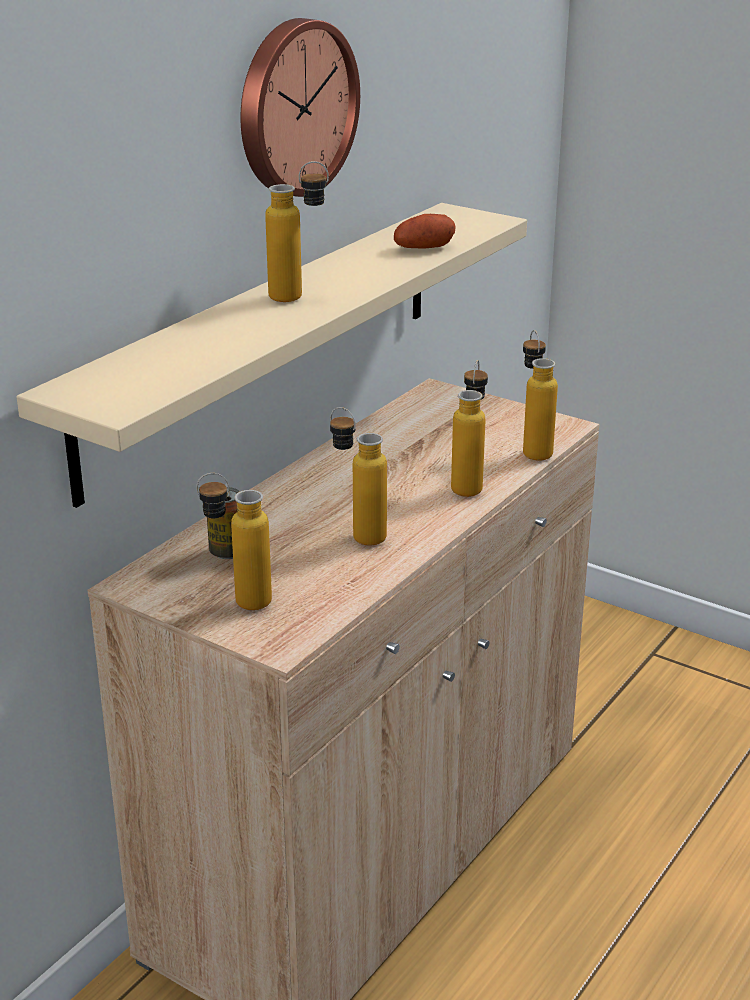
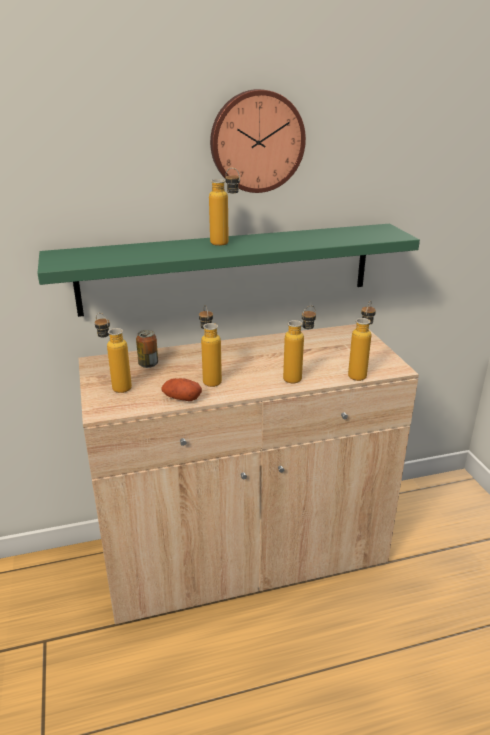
camera: 40 degrees right, 0 degrees up
beige shelf [17,203,527,508] -> green shelf [37,224,420,317]
potato [394,214,456,248] -> potato moved to [161,378,202,401]

